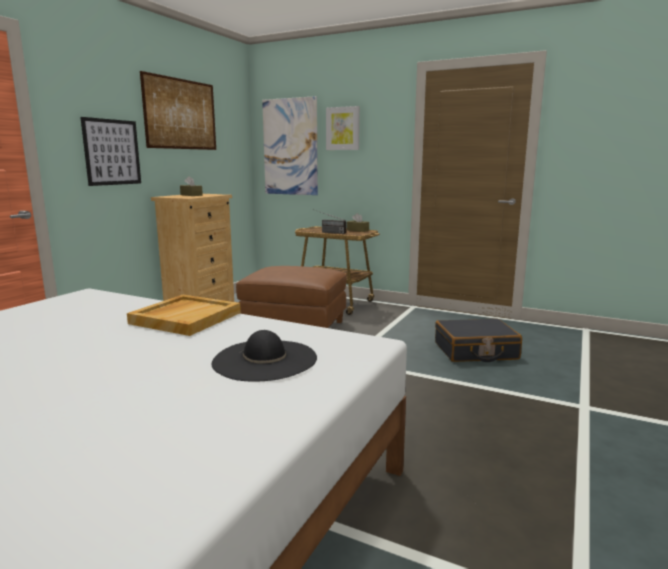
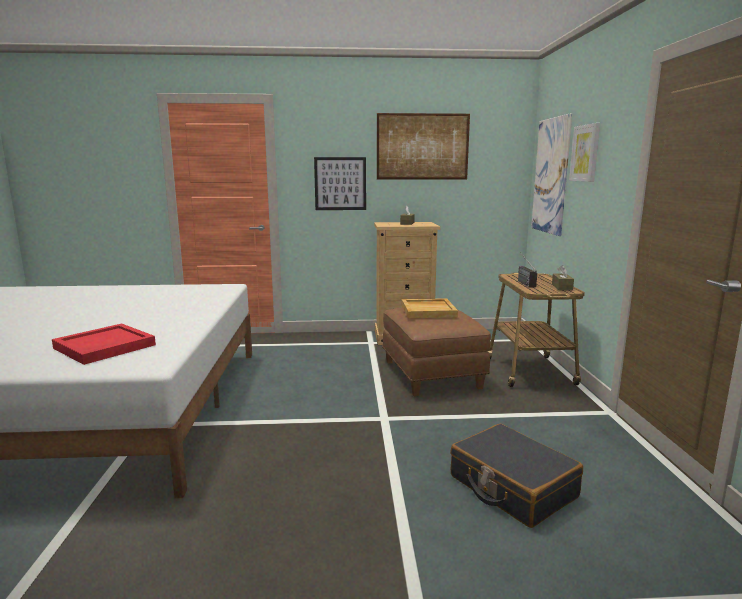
camera: 60 degrees right, 0 degrees up
beige tray [127,295,241,336] -> beige tray moved to [402,298,458,318]
black hat [212,330,317,381] -> red tray [52,323,156,365]

